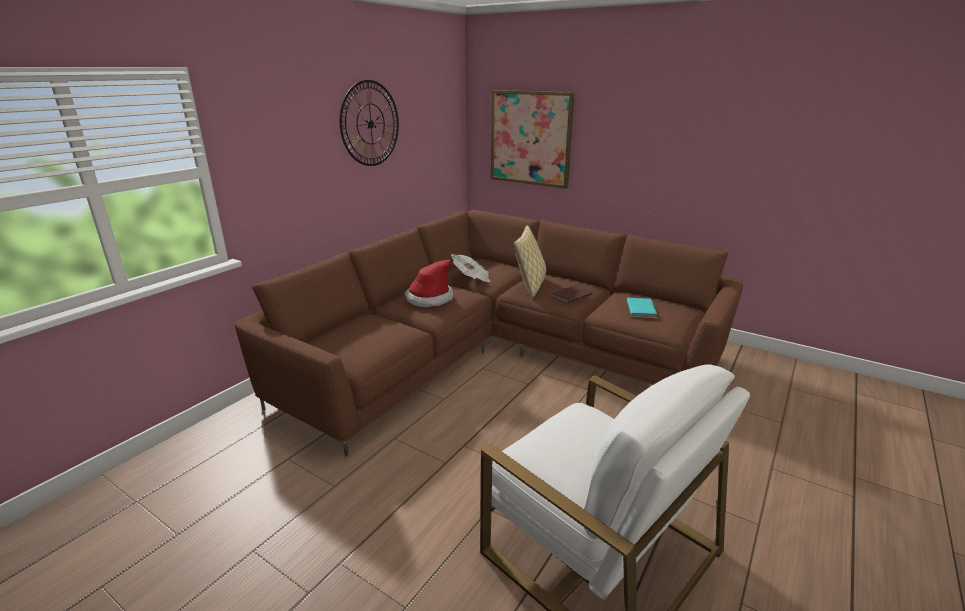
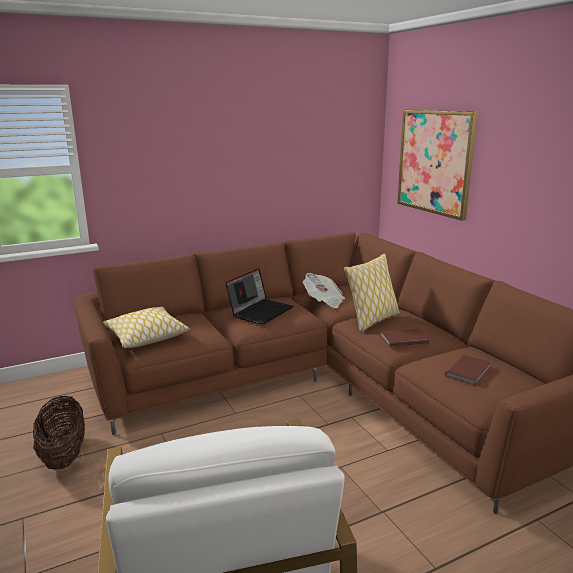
camera: 30 degrees right, 5 degrees down
wall clock [340,80,399,166] -> none
hat [405,260,453,308] -> laptop [225,268,293,325]
turquoise book [627,298,657,318] -> brown book [445,355,491,385]
none -> basket [33,396,85,470]
none -> pillow [103,307,190,348]

